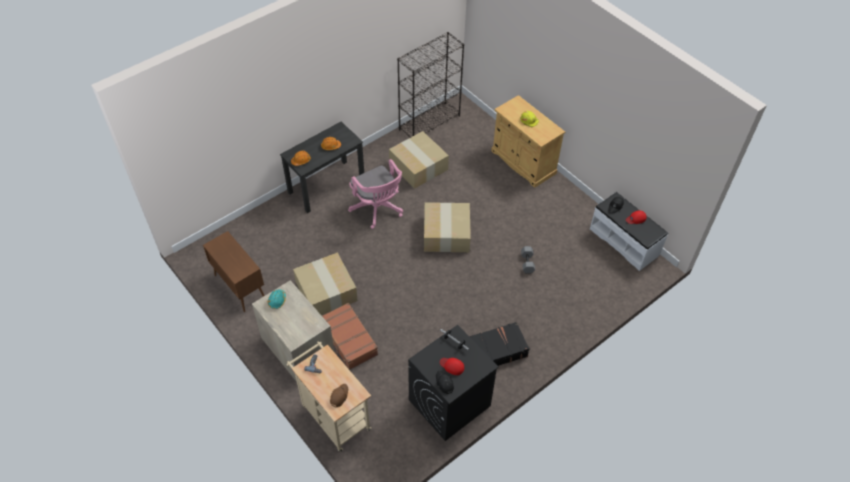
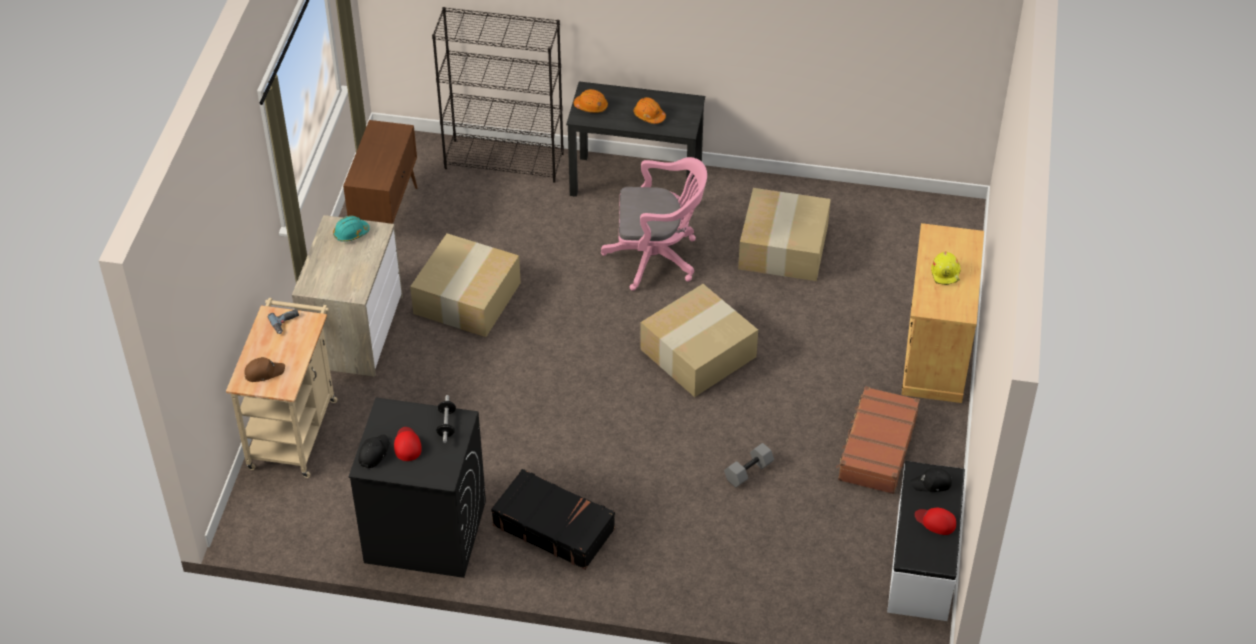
camera: 50 degrees right, 5 degrees down
brown suitcase [322,303,378,370] -> brown suitcase moved to [836,386,920,494]
pink office chair [348,159,403,229] -> pink office chair turned 105 degrees counterclockwise [601,157,707,291]
black bookcase [397,32,464,137] -> black bookcase moved to [432,7,564,183]

